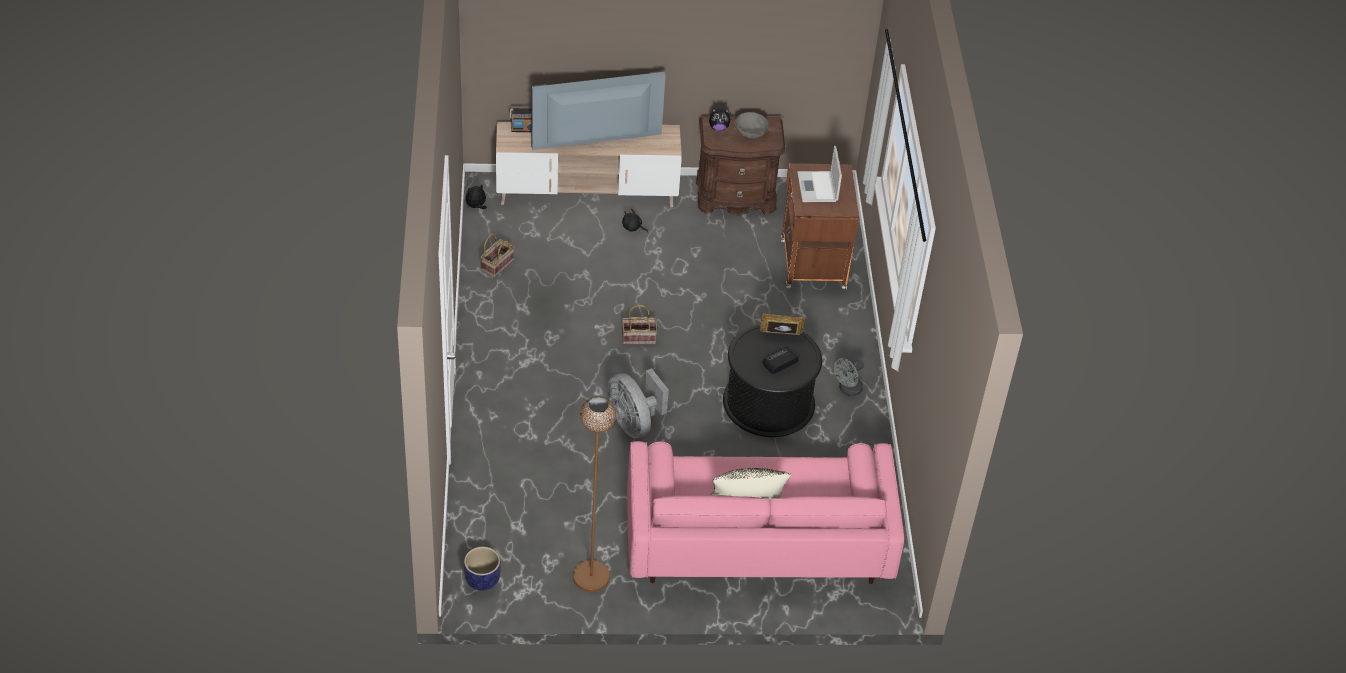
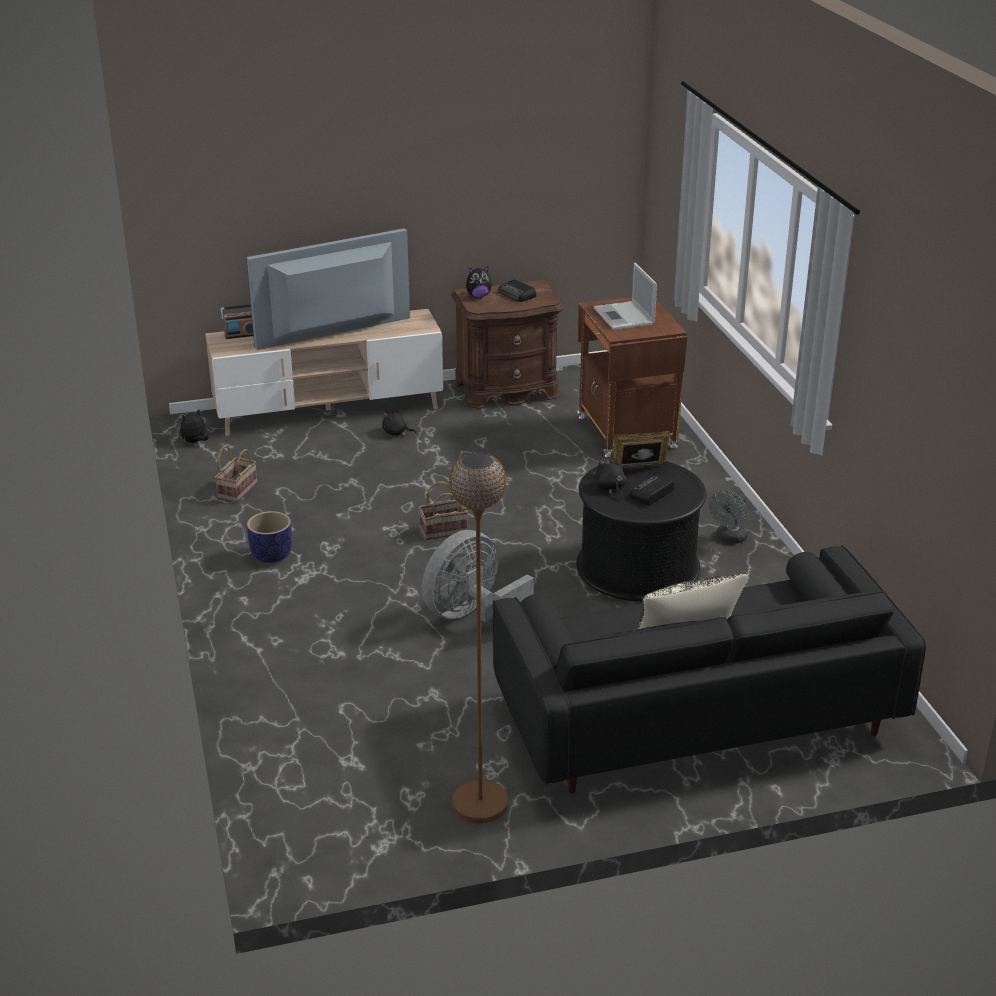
camera: 10 degrees left, 15 degrees down
planter [464,547,501,591] -> planter moved to [247,511,292,563]
grey fan [608,368,669,439] -> grey fan turned 90 degrees clockwise [422,530,534,623]
pink sofa [627,441,904,584] -> black sofa [493,545,926,794]
grey bowl [735,112,768,138] -> radio [498,279,536,302]
none -> black plush toy [596,458,627,498]

